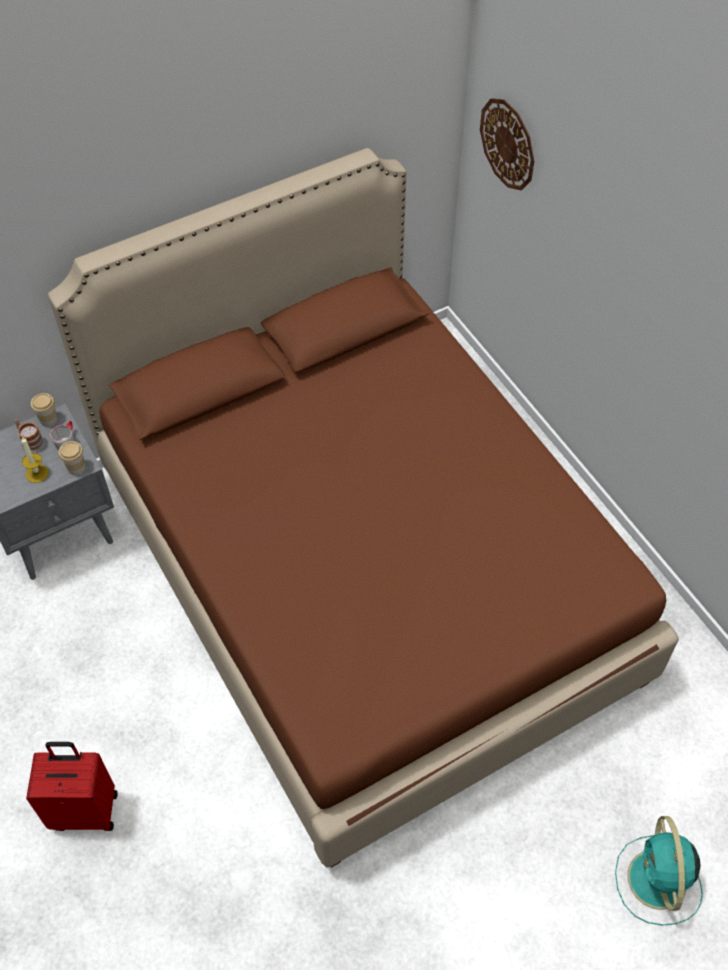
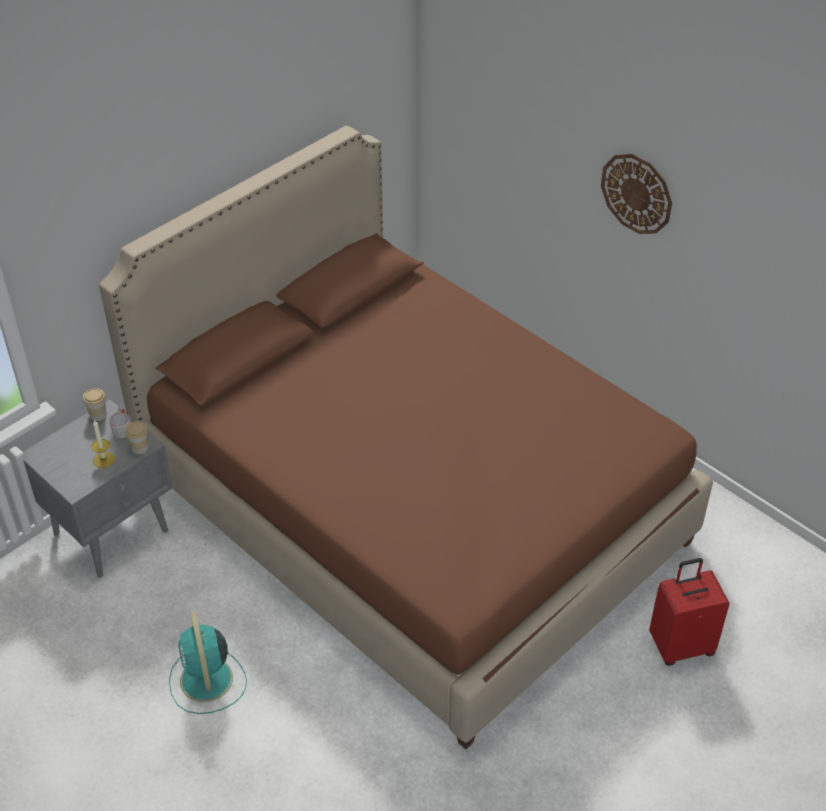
camera: 15 degrees left, 10 degrees down
mug [15,420,45,453] -> none
red suitcase [26,742,118,831] -> red suitcase moved to [649,558,730,666]
wall clock [480,98,534,190] -> wall clock moved to [601,154,672,234]
turquoise fan [615,816,703,925] -> turquoise fan moved to [169,612,247,714]

